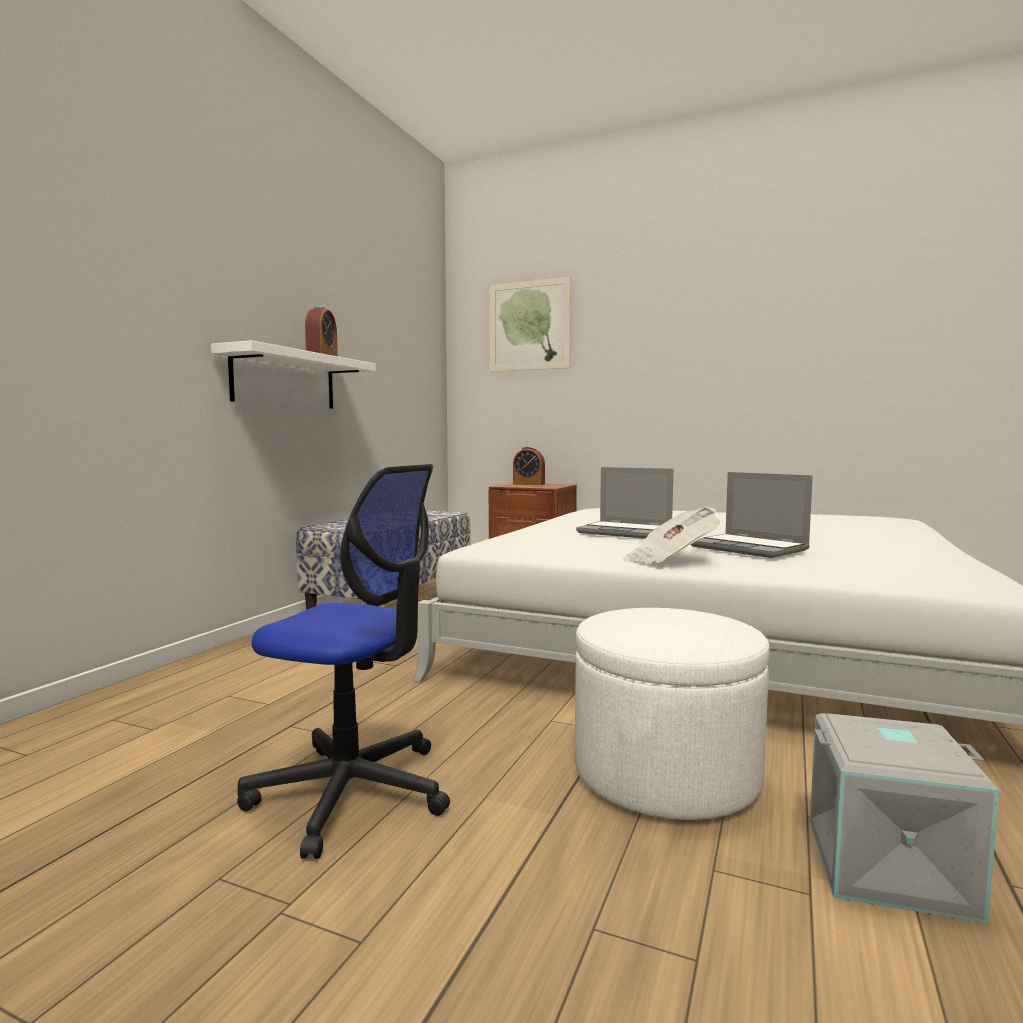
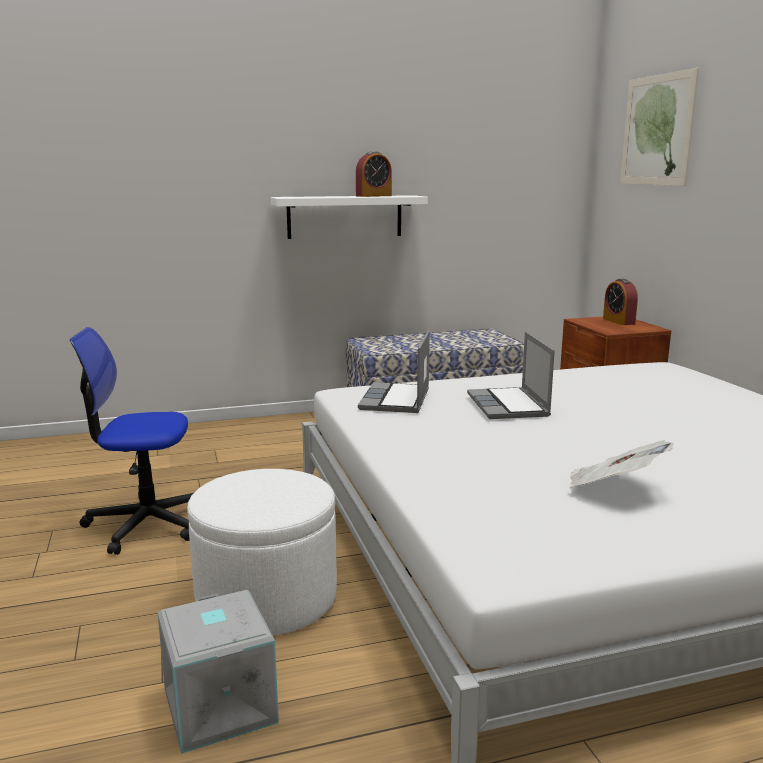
camera: 50 degrees right, 10 degrees up
office chair [237,464,450,859] -> office chair turned 105 degrees clockwise [70,327,193,555]
newspaper [623,507,720,563] -> newspaper moved to [570,440,673,488]
laptop [691,472,813,558] -> laptop moved to [358,331,430,413]

